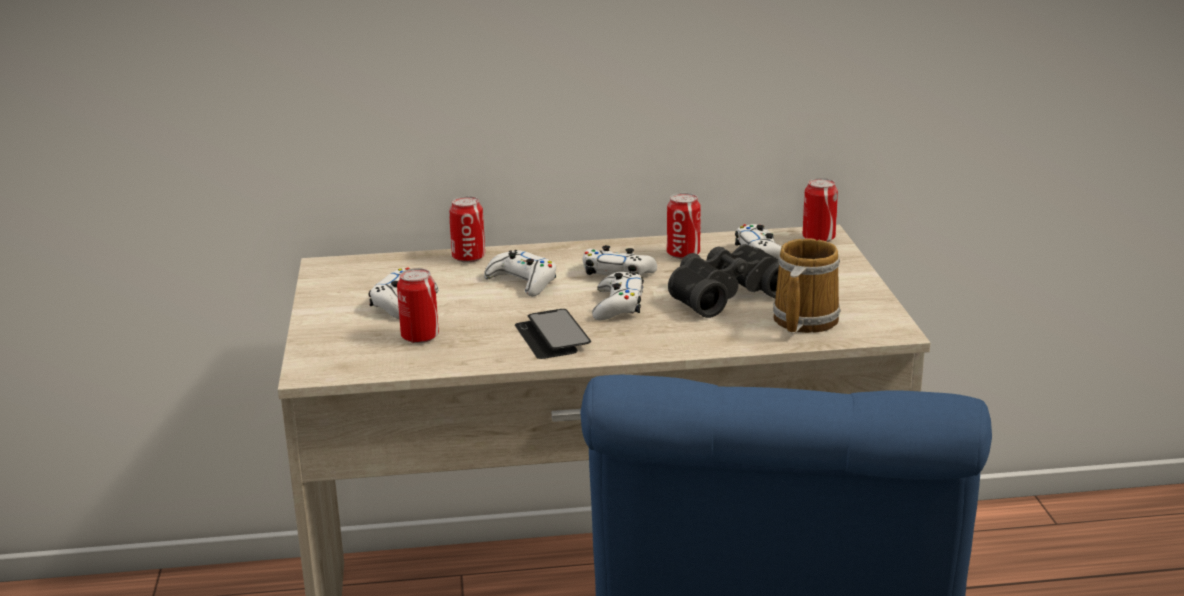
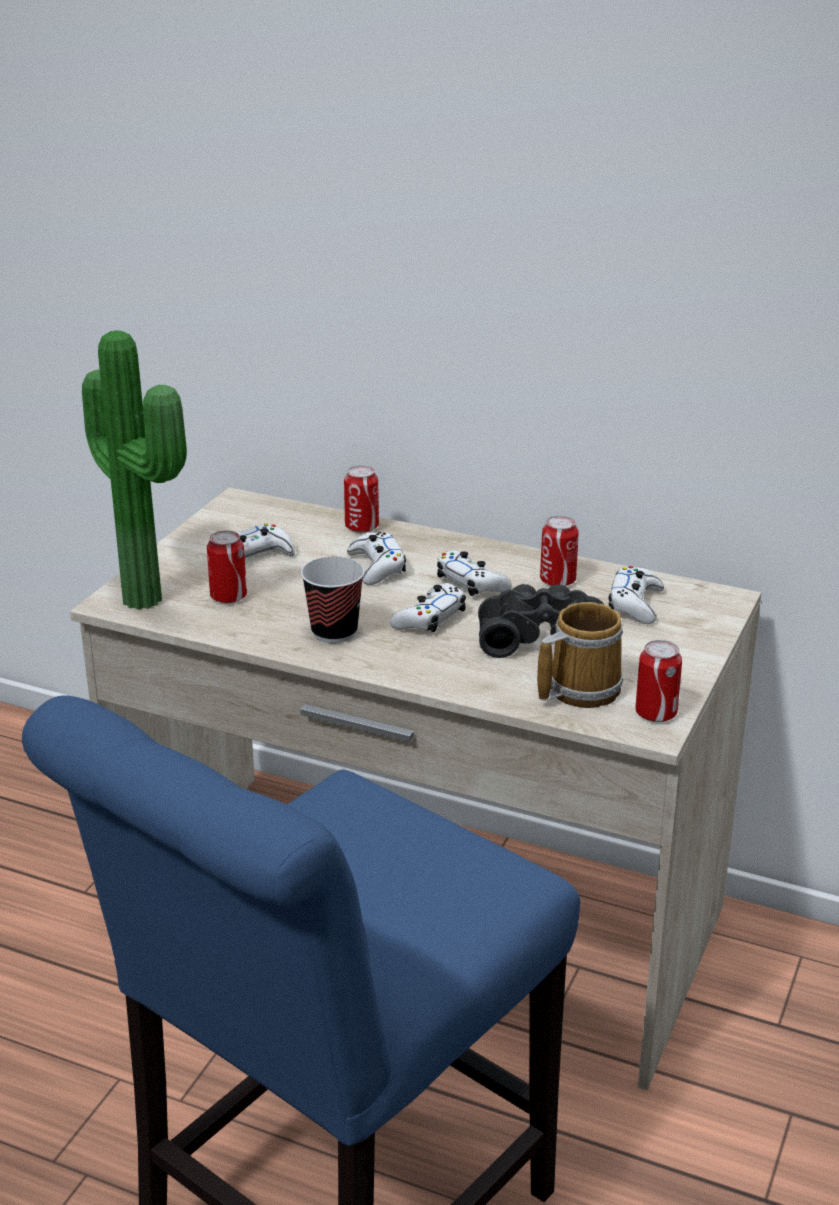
camera: 30 degrees right, 5 degrees up
phone [515,309,591,359] -> cup [301,557,364,643]
can [803,178,838,242] -> can moved to [635,640,682,722]
none -> potted plant [82,330,187,610]

